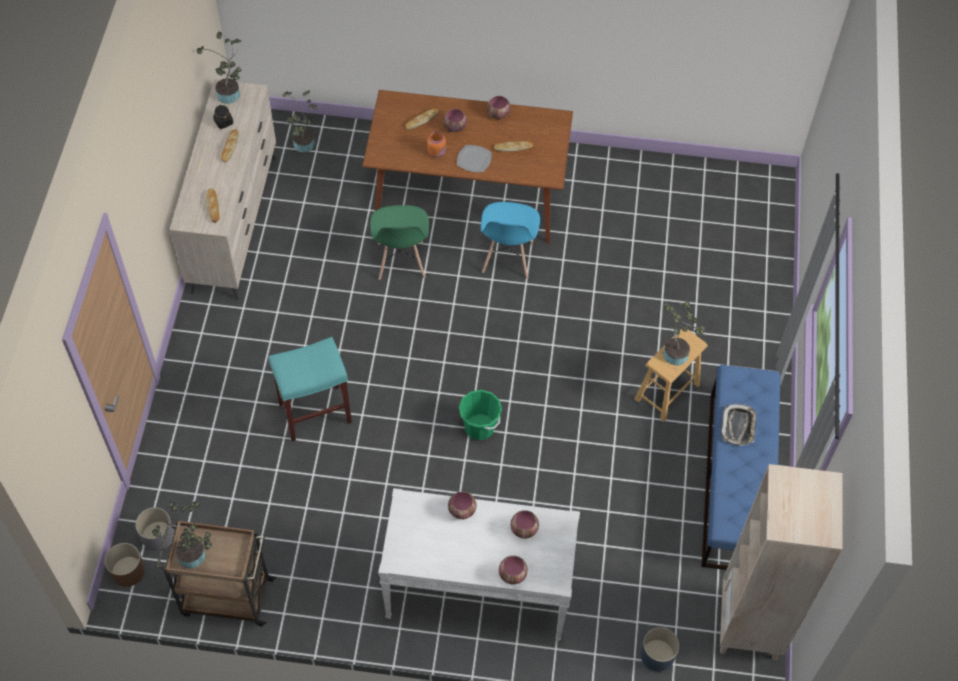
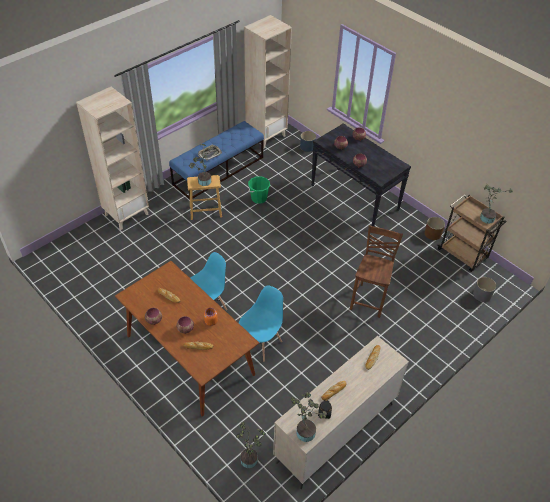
camera: 140 degrees left, 10 degrees down
brown planter [105,543,145,587] -> brown planter moved to [425,217,445,240]
turquoise stool [268,337,352,442] -> brown chair [350,225,403,318]
green chair [370,205,429,280] -> blue chair [239,285,283,362]
white console table [378,488,580,641] -> black console table [311,123,411,227]
plate [457,145,492,172] -> none
green bucket [459,390,502,440] -> green bucket moved to [248,176,270,204]
none -> beige bookcase [76,87,149,230]

